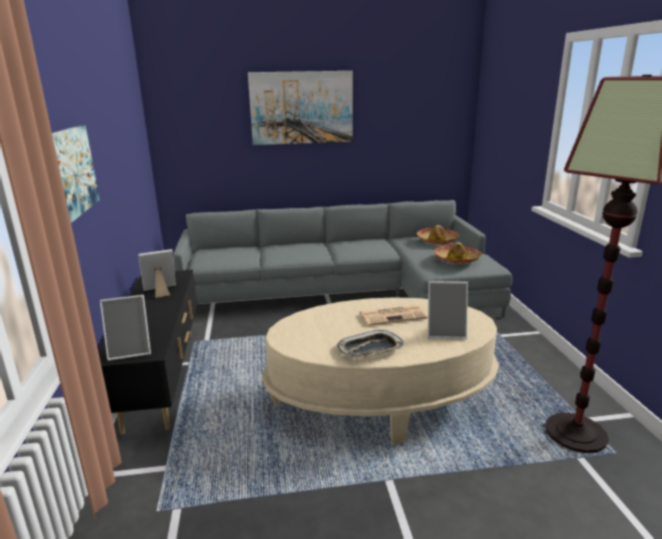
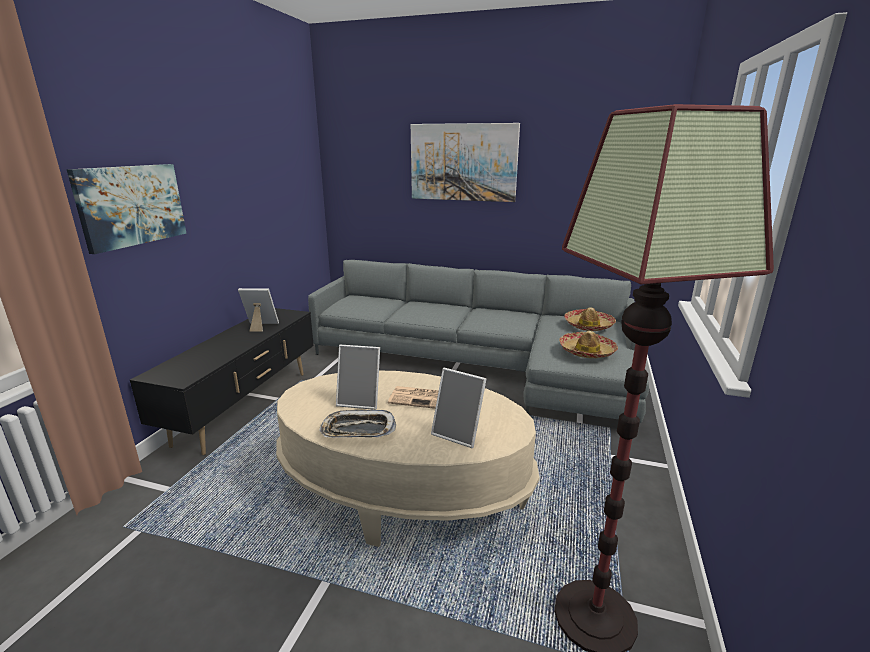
camera: 25 degrees right, 0 degrees up
picture frame [100,295,151,361] -> picture frame moved to [336,345,380,410]

